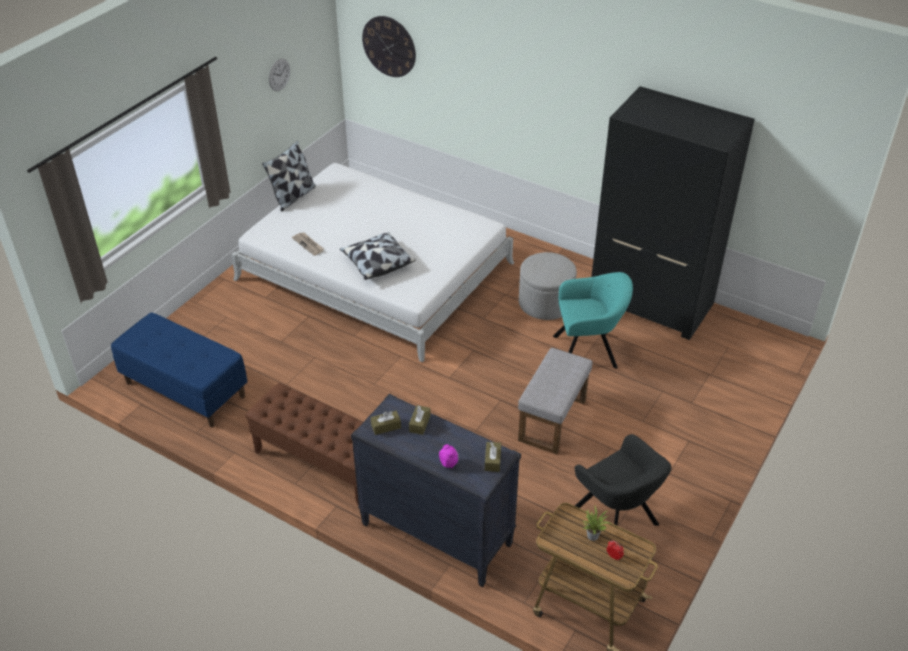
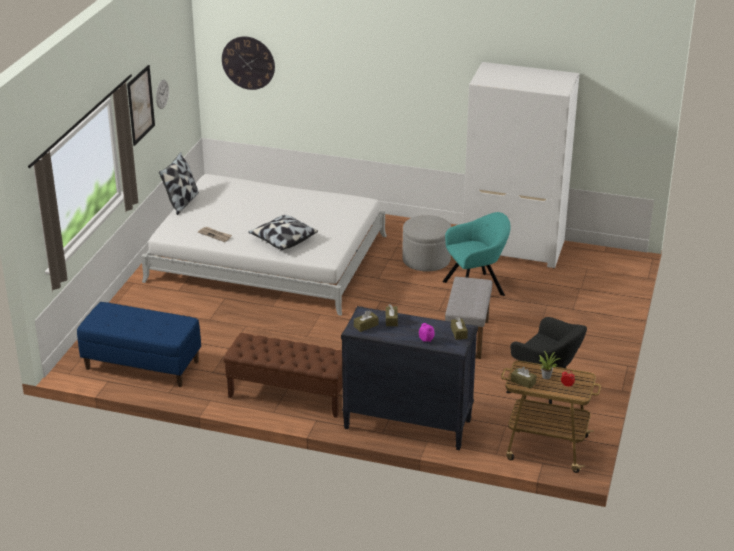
camera: 15 degrees left, 10 degrees down
black wardrobe [591,86,755,340] -> white wardrobe [463,62,580,268]
none -> picture [127,65,155,146]
none -> brown tissue box [511,367,537,389]

